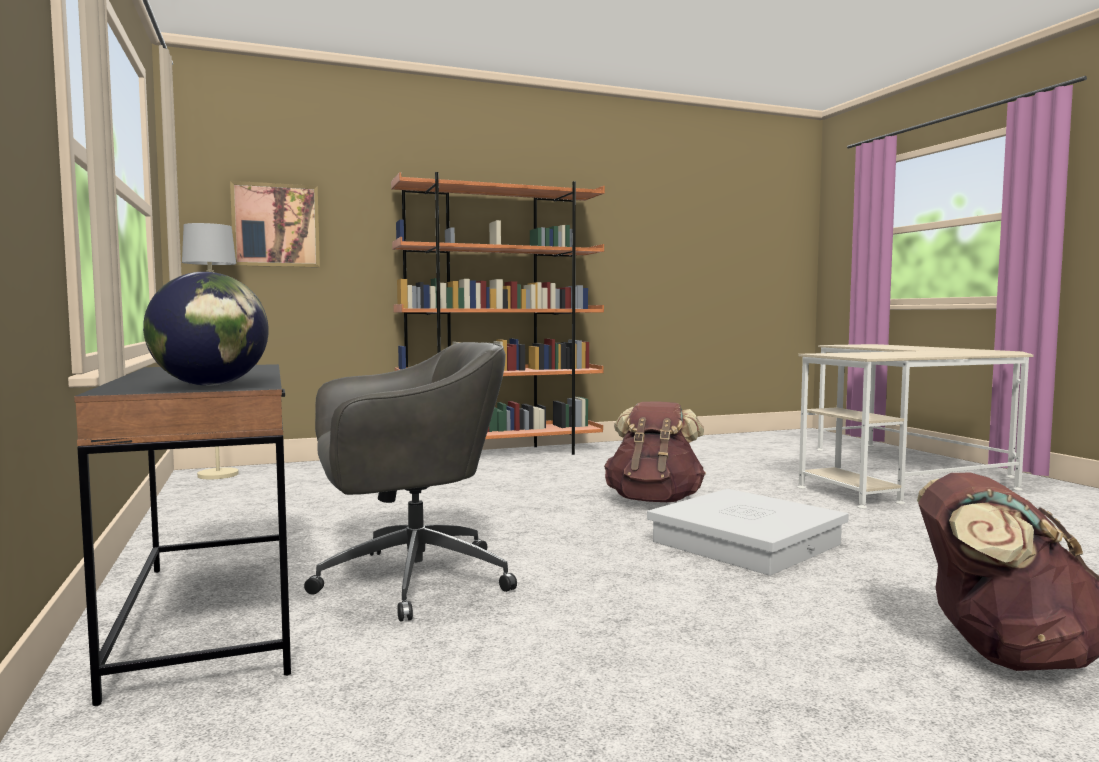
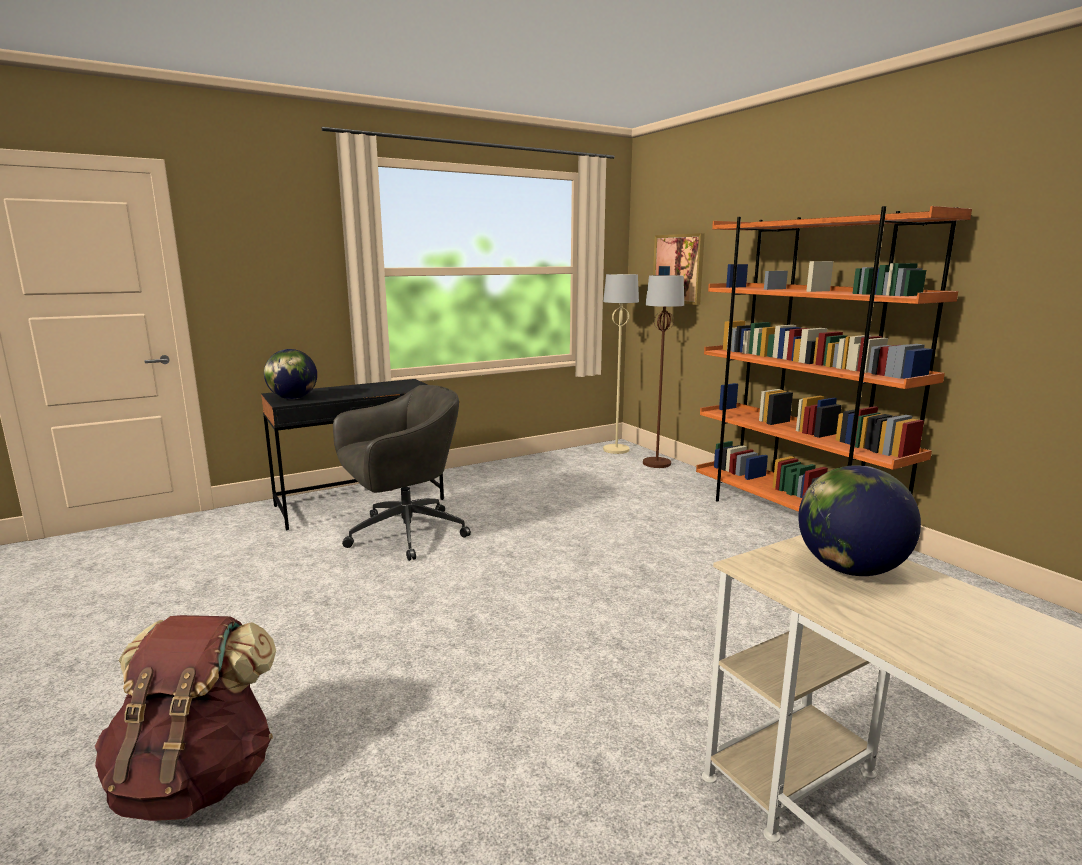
camera: 80 degrees right, 10 degrees up
grey office chair [304,342,517,622] -> grey office chair turned 90 degrees counterclockwise [333,385,471,561]
brown backpack [604,402,706,502] -> none
white storage box [647,489,849,576] -> none
none -> brown floor lamp [643,275,684,468]
none -> globe [798,465,921,576]

